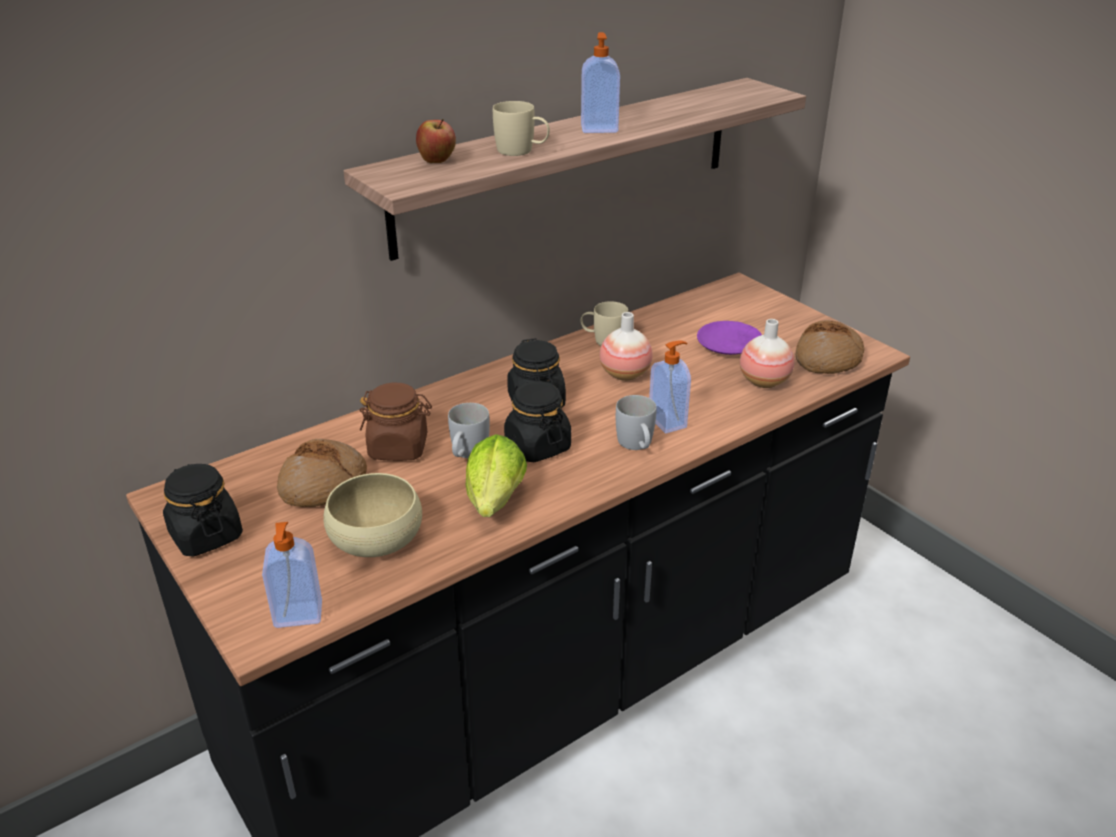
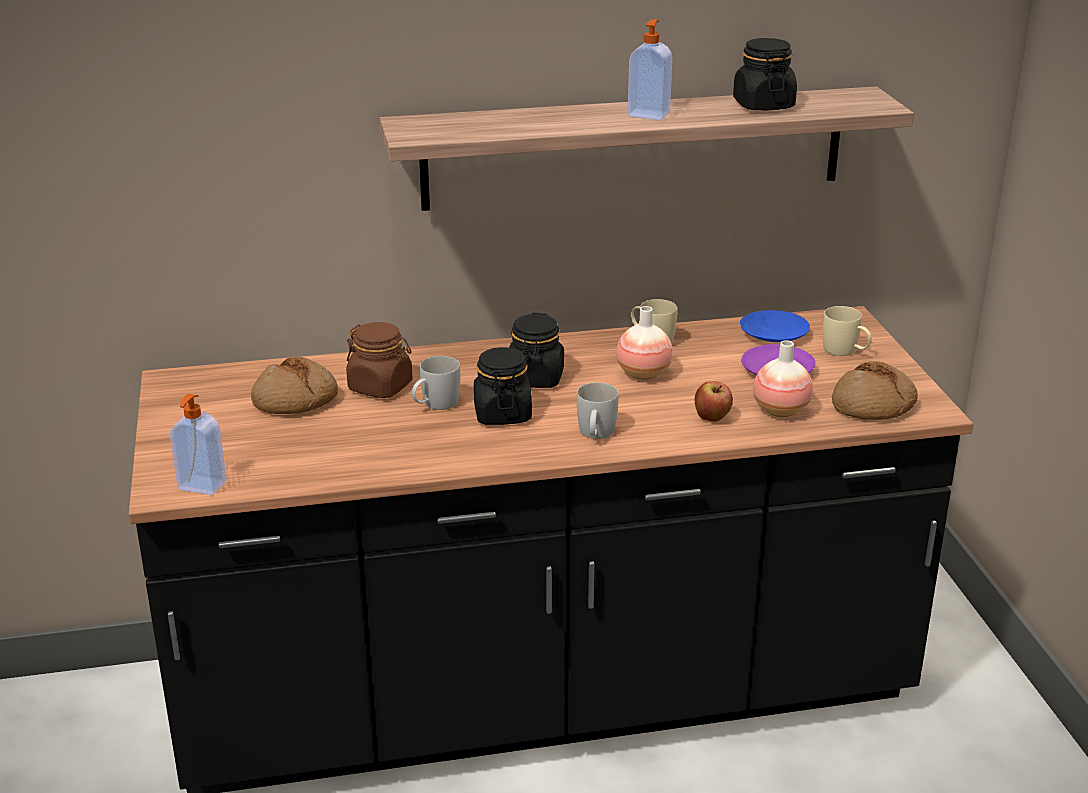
camera: 25 degrees right, 5 degrees down
black jar [163,464,243,557] -> black jar moved to [733,38,797,111]
beige bowl [323,473,422,557] -> none
apple [416,119,456,163] -> apple moved to [695,381,733,422]
lettuce [466,434,527,517] -> none
beige mug [493,101,550,156] -> beige mug moved to [823,306,872,356]
soap dispenser [649,340,691,433] -> none
none -> blue plate [740,310,810,342]

